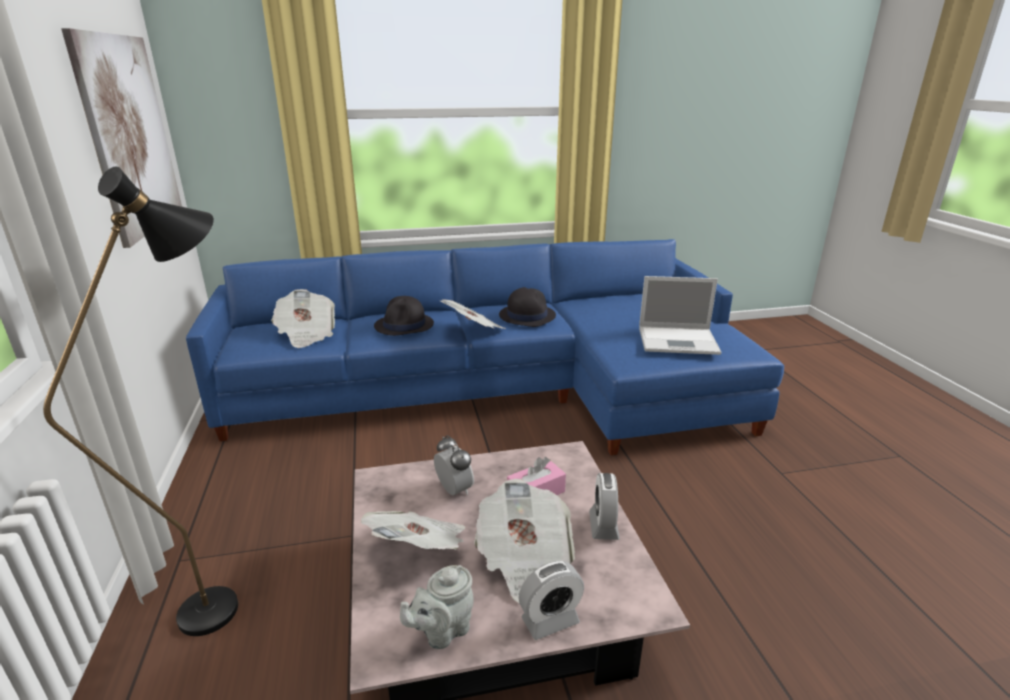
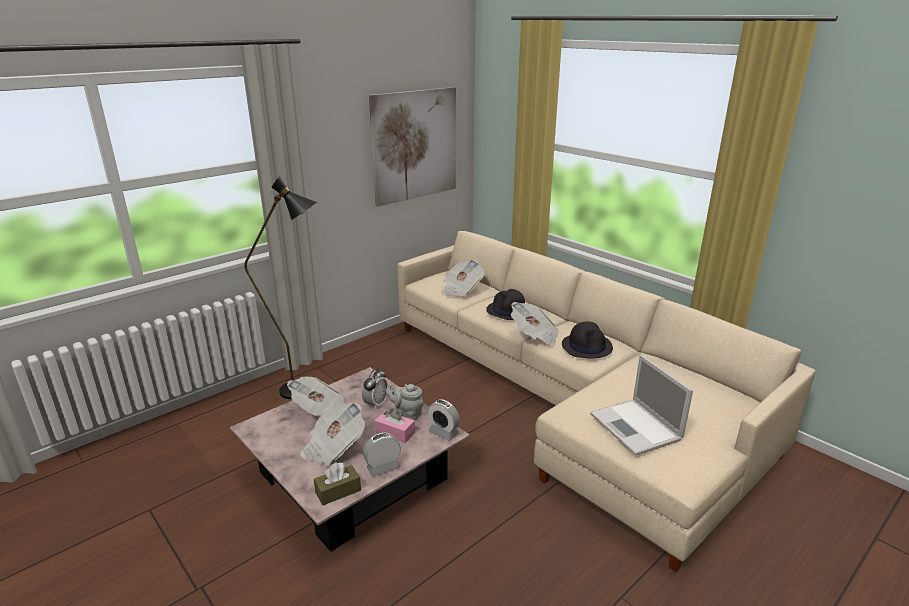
camera: 60 degrees right, 0 degrees up
blue sofa [186,239,784,455] -> beige sofa [397,231,816,572]
grey teapot [400,565,474,649] -> grey teapot moved to [386,384,423,420]
alarm clock [519,561,584,640] -> alarm clock moved to [428,399,460,441]
none -> brown tissue box [314,463,361,505]

